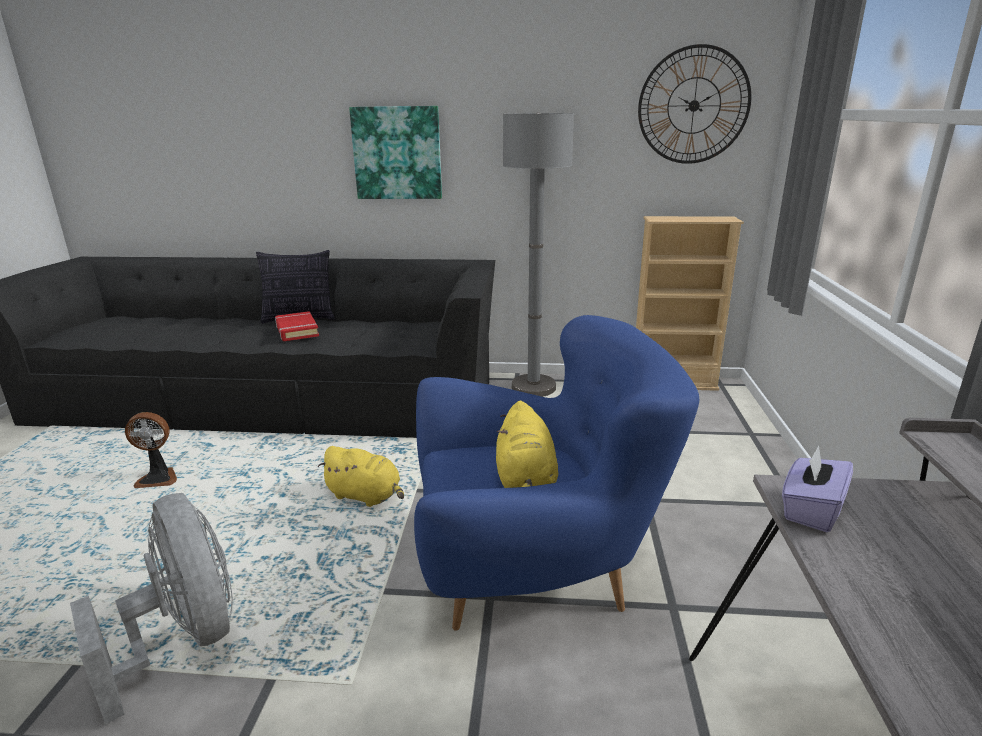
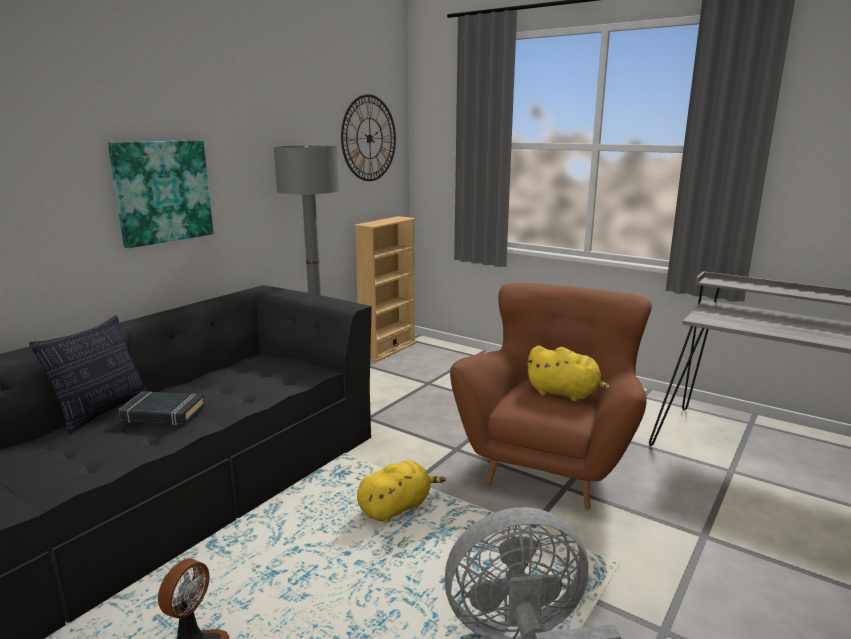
camera: 60 degrees left, 5 degrees down
red book [275,311,319,341] -> black book [118,391,205,425]
blue armchair [414,315,699,630] -> brown armchair [450,283,652,510]
purple tissue box [782,445,853,532] -> none

